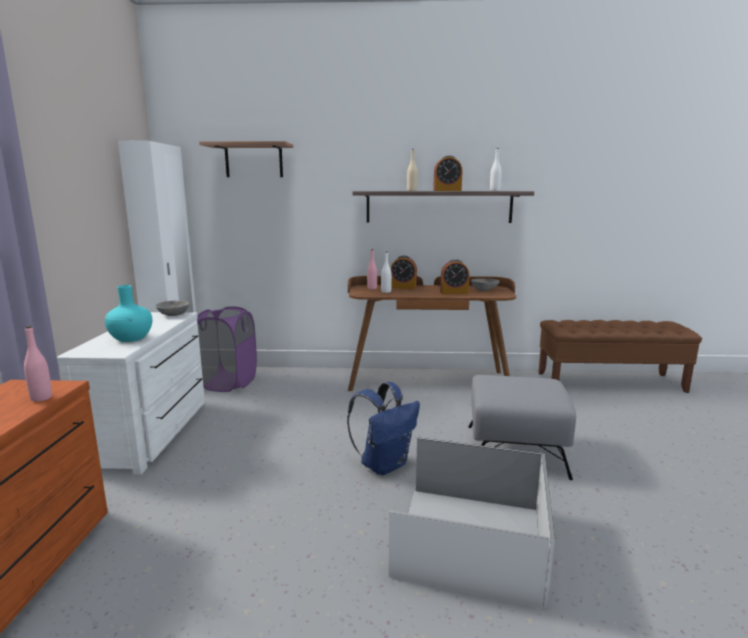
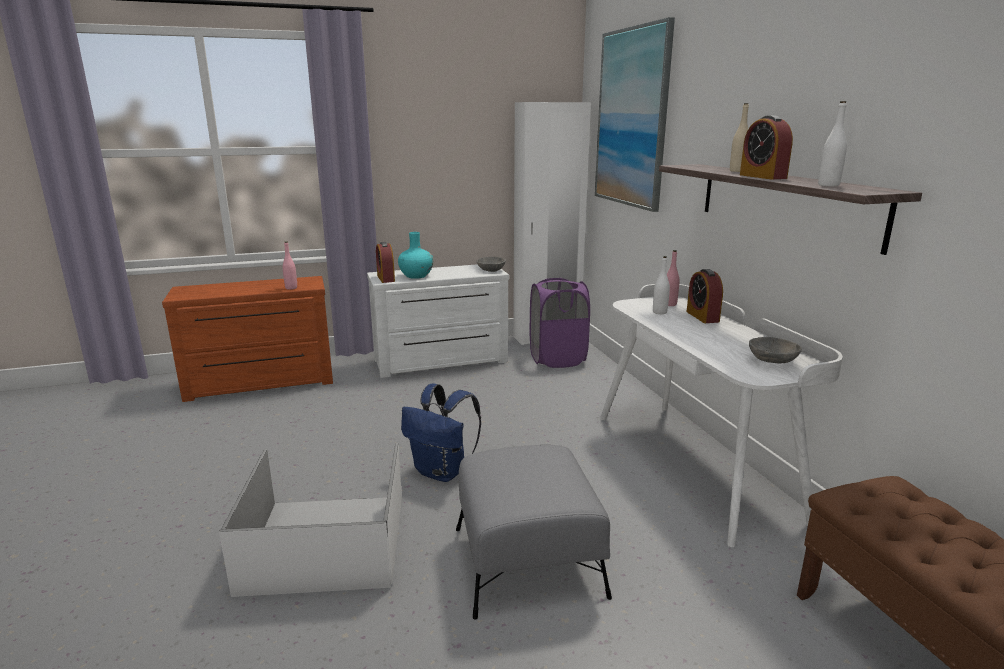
camera: 70 degrees right, 5 degrees up
shelf [199,141,293,177] -> picture [595,17,675,212]
brown desk [348,276,516,391] -> white desk [600,284,843,547]
alarm clock [440,259,470,294] -> alarm clock moved to [376,242,395,283]

